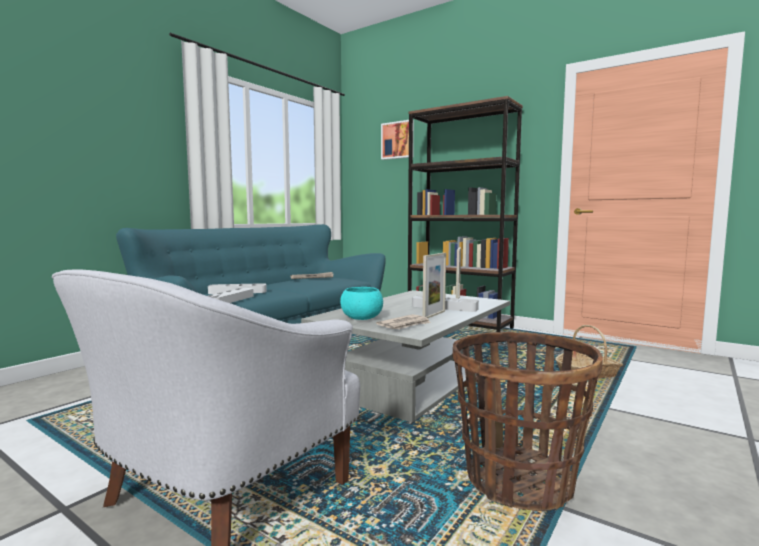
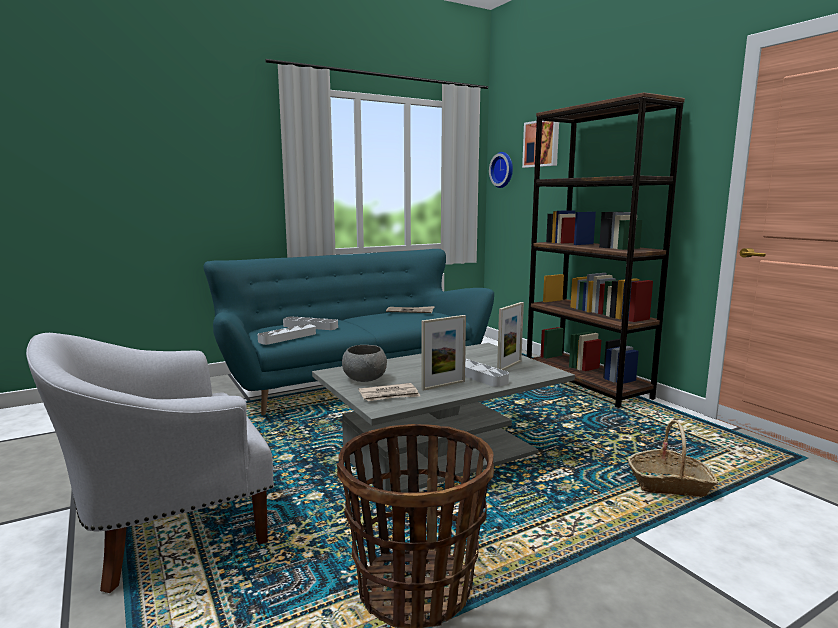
camera: 25 degrees right, 5 degrees up
turquoise bowl [340,287,383,320] -> grey bowl [342,345,387,382]
none -> wall clock [489,152,513,188]

